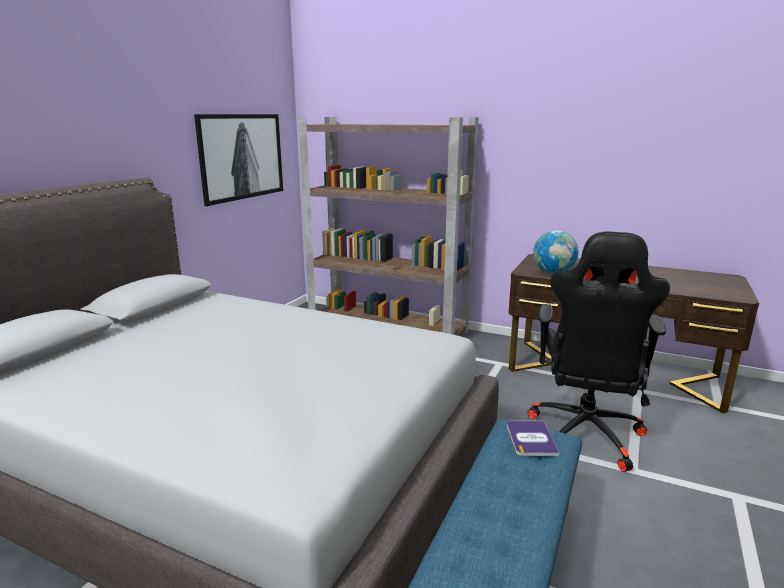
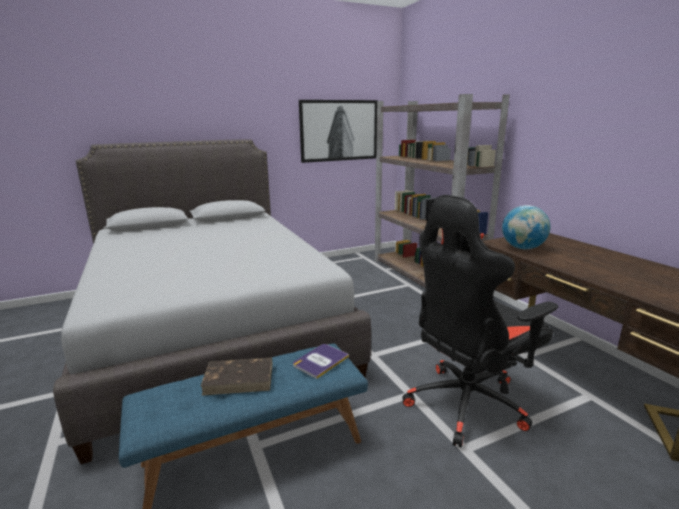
camera: 40 degrees right, 0 degrees up
none -> brown book [200,358,272,396]

